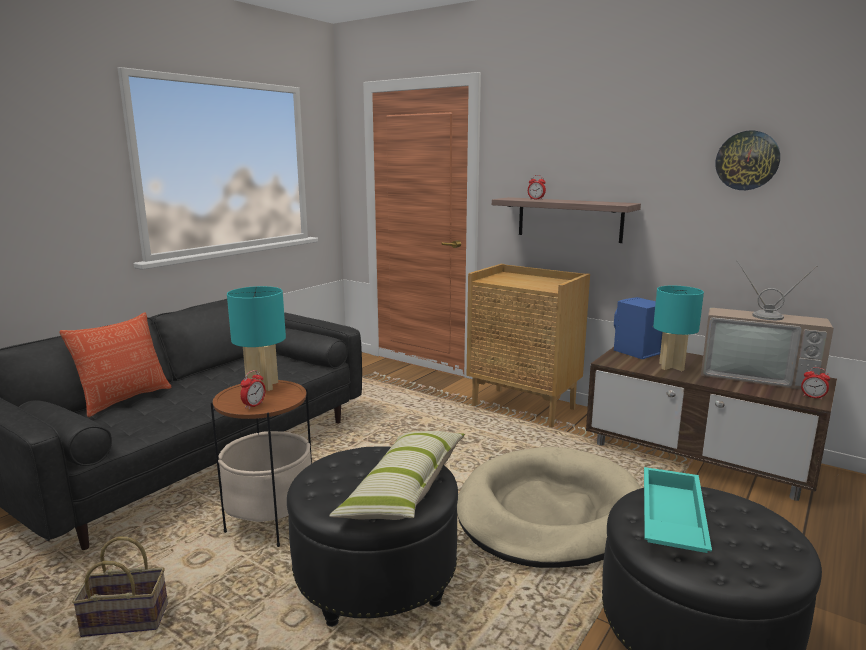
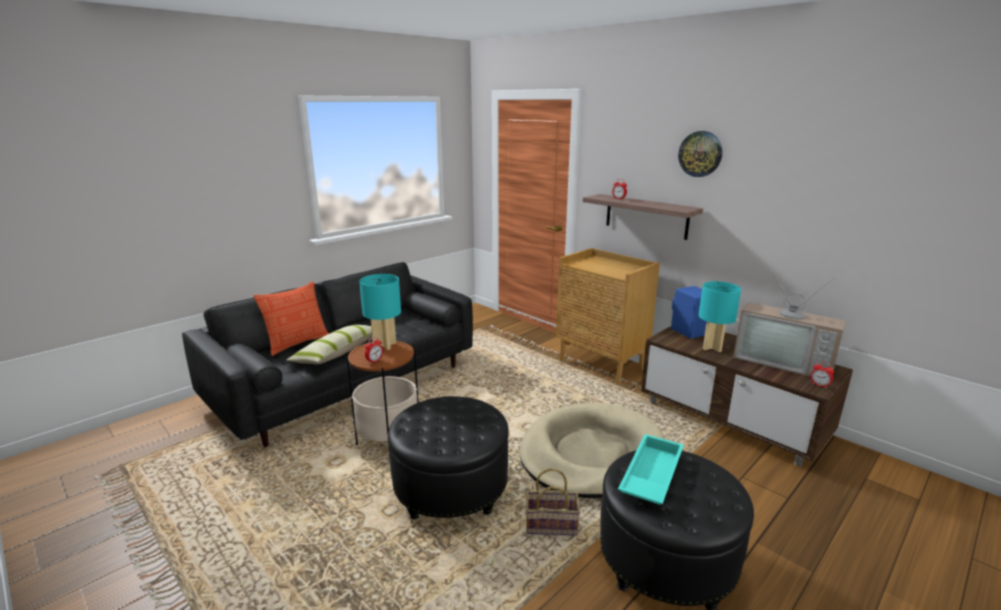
camera: 10 degrees right, 5 degrees up
basket [72,536,168,637] -> basket moved to [526,468,580,535]
pillow [329,431,465,520] -> pillow moved to [286,325,372,364]
wall clock [715,131,780,190] -> wall clock moved to [678,131,722,177]

